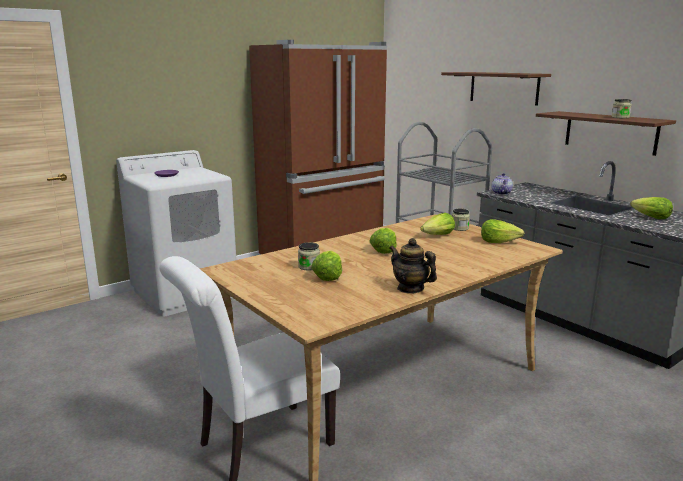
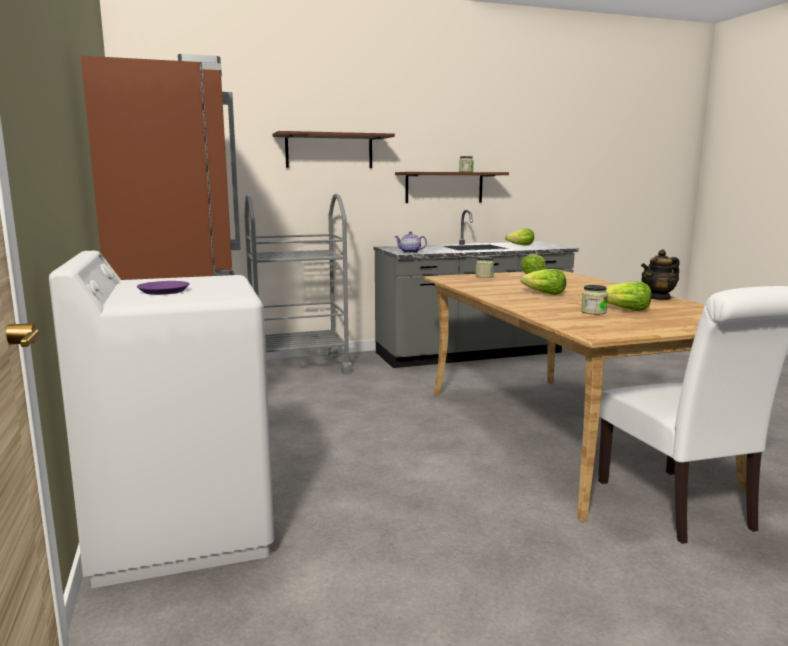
camera: 70 degrees left, 5 degrees down
lettuce [420,213,455,235] -> none

